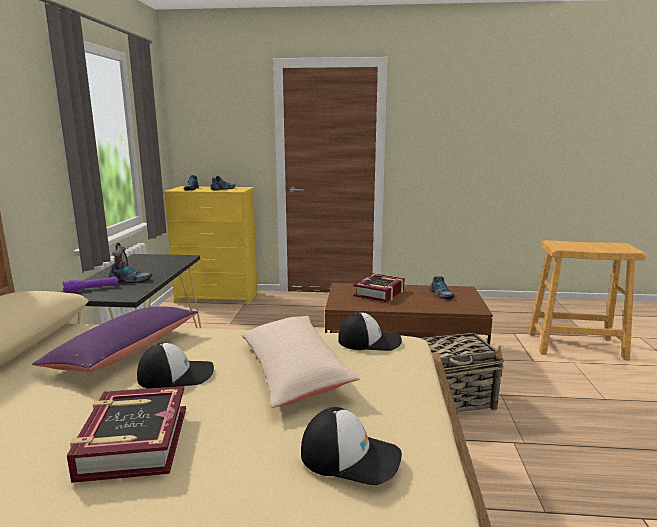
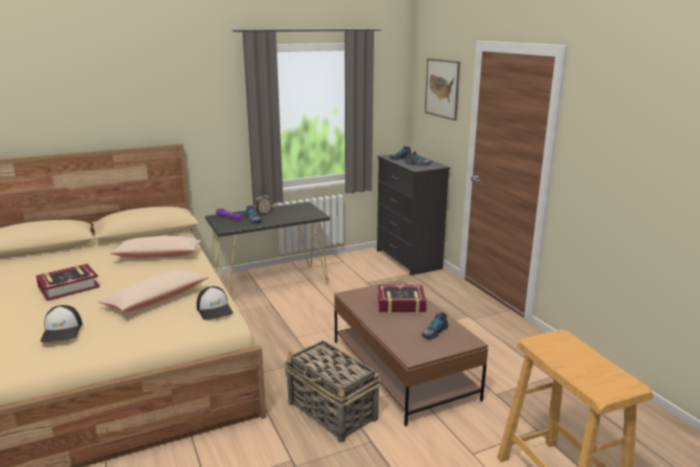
camera: 60 degrees right, 5 degrees up
purple pillow [32,306,198,372] -> beige pillow [109,236,201,258]
cap [137,342,214,389] -> none
yellow dresser [163,186,257,305] -> black dresser [377,153,450,276]
none -> picture [425,58,460,121]

